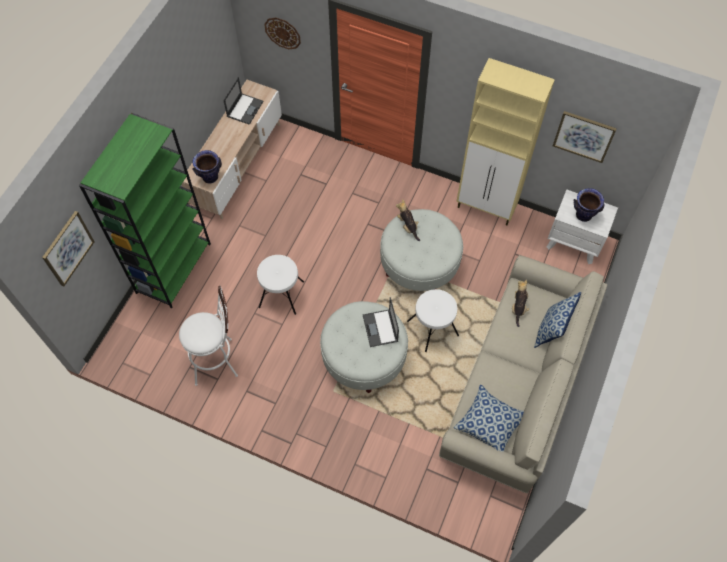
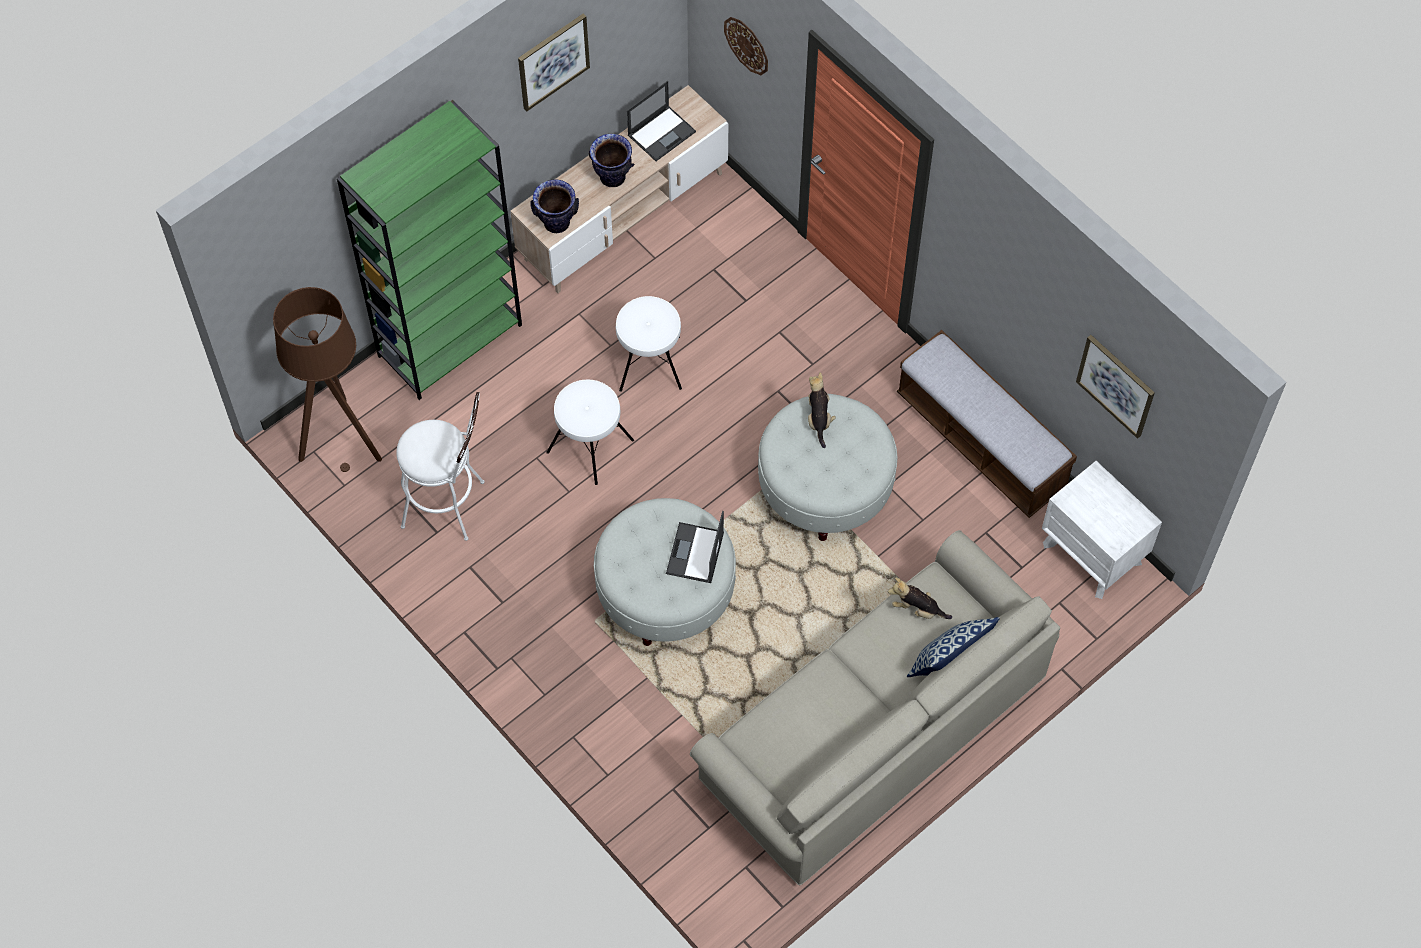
camera: 25 degrees right, 0 degrees up
picture [42,211,95,286] -> picture moved to [518,14,590,111]
white stool [407,289,459,352] -> white stool moved to [616,296,682,392]
pillow [454,384,524,452] -> none
beige cabinet [456,58,555,225] -> bench [897,330,1077,518]
plush toy [512,280,530,327] -> plush toy turned 105 degrees counterclockwise [888,578,952,619]
vase [574,188,604,222] -> vase moved to [589,134,634,187]
none -> brown floor lamp [273,287,382,472]

